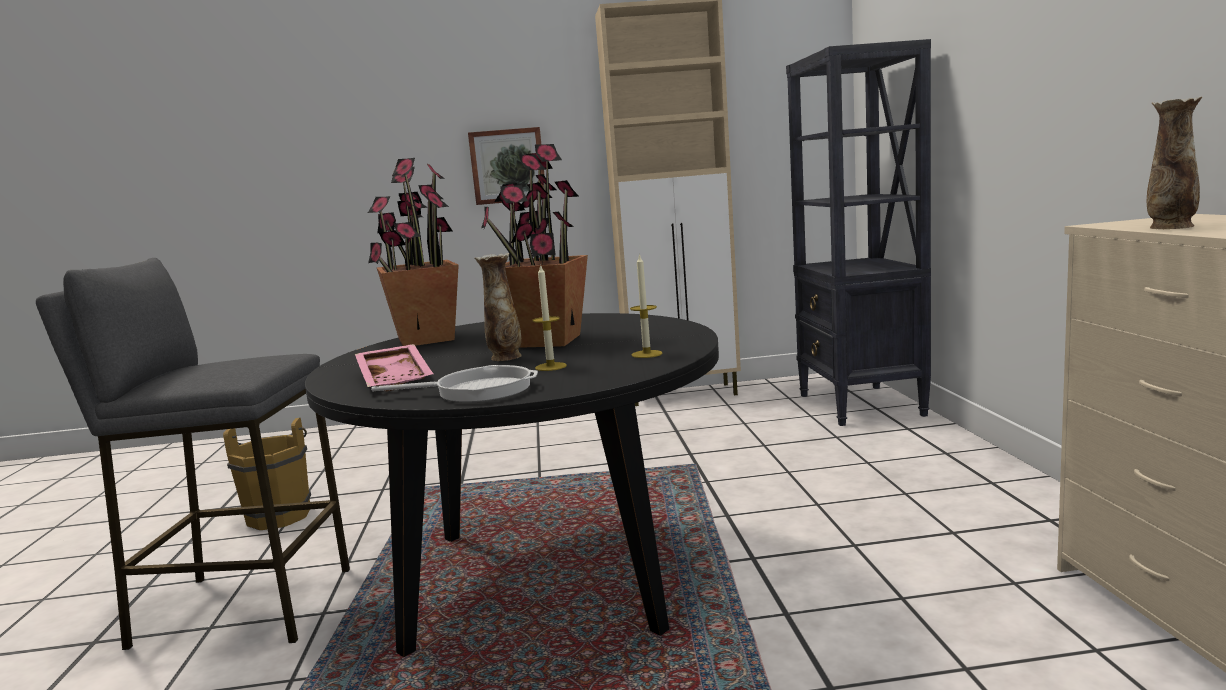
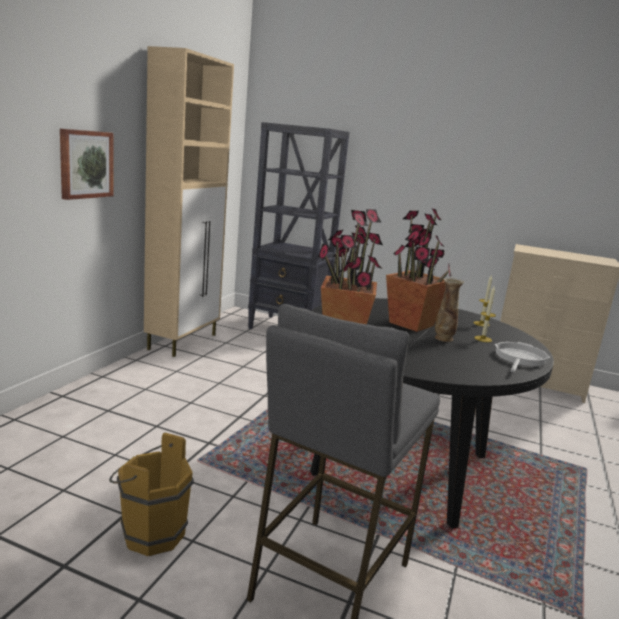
camera: 65 degrees left, 5 degrees up
pink tray [355,344,433,391] -> none
vase [1147,97,1202,229] -> none

